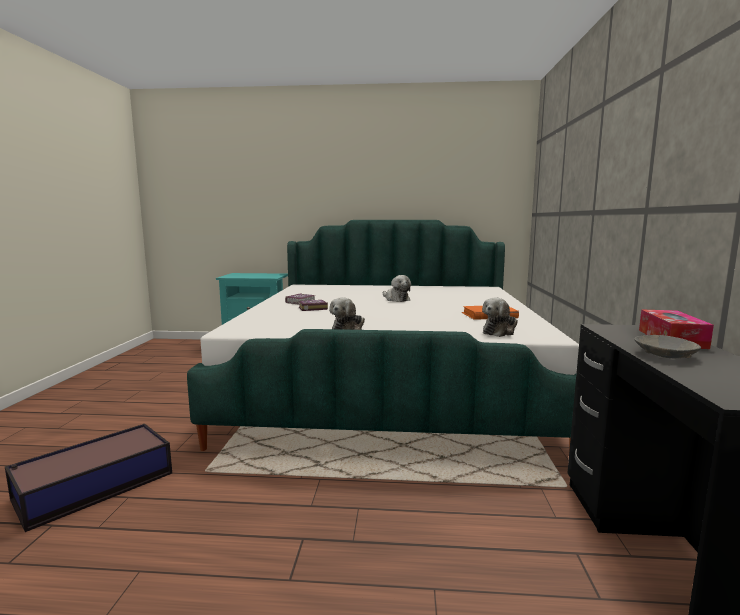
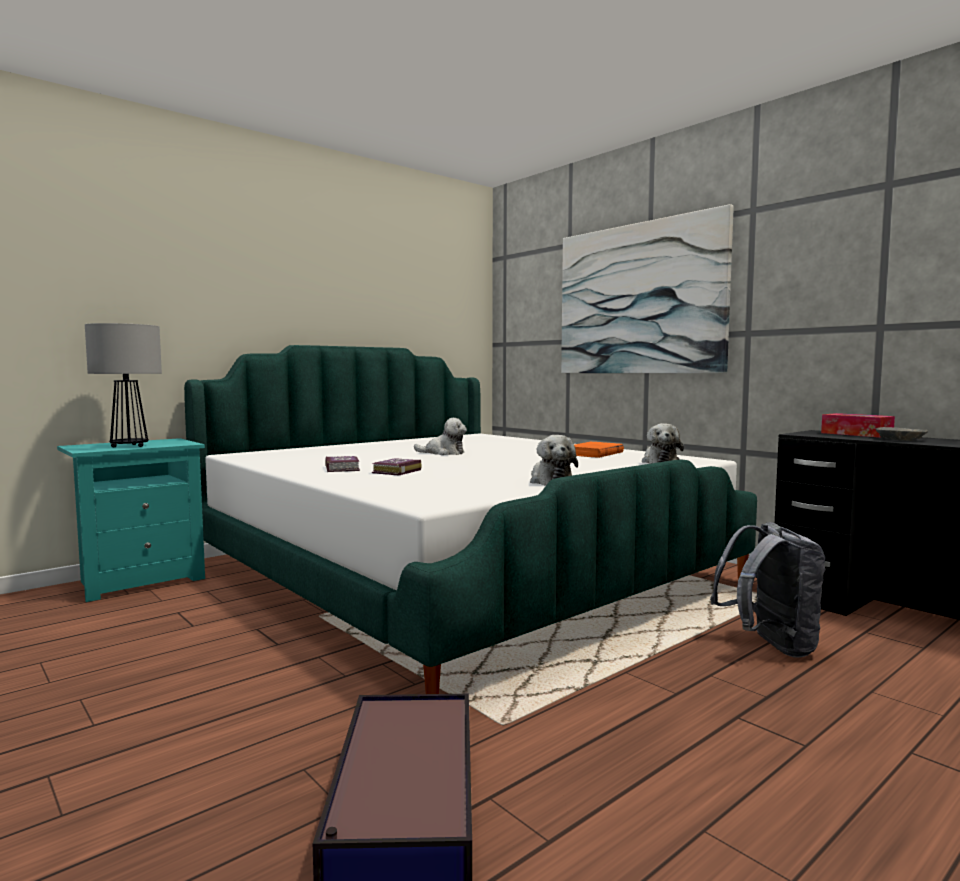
camera: 45 degrees left, 5 degrees down
none -> table lamp [85,323,162,447]
none -> picture [561,204,734,374]
none -> grey backpack [710,522,826,658]

